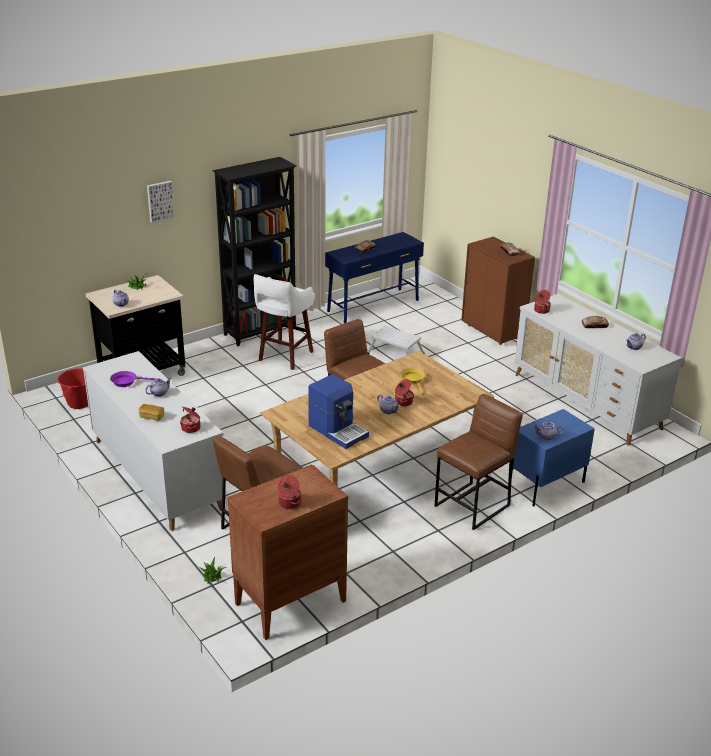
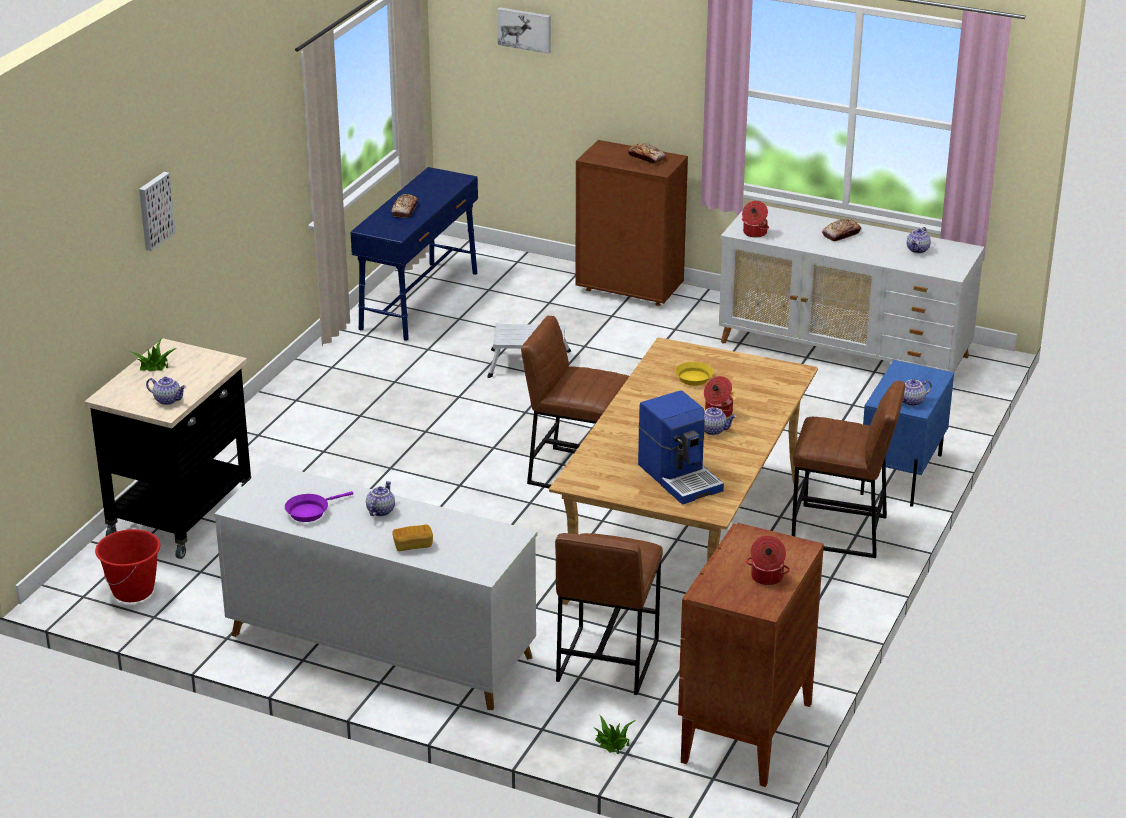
camera: 30 degrees left, 0 degrees up
cooking pot [180,407,201,433] -> none
black bookcase [212,157,297,346] -> none
white stool [254,274,315,370] -> none
coffee machine [308,374,369,449] -> coffee machine turned 45 degrees clockwise [638,390,724,505]
brown chair [435,394,523,530] -> brown chair turned 90 degrees clockwise [792,380,905,558]
none -> picture [497,7,551,54]

